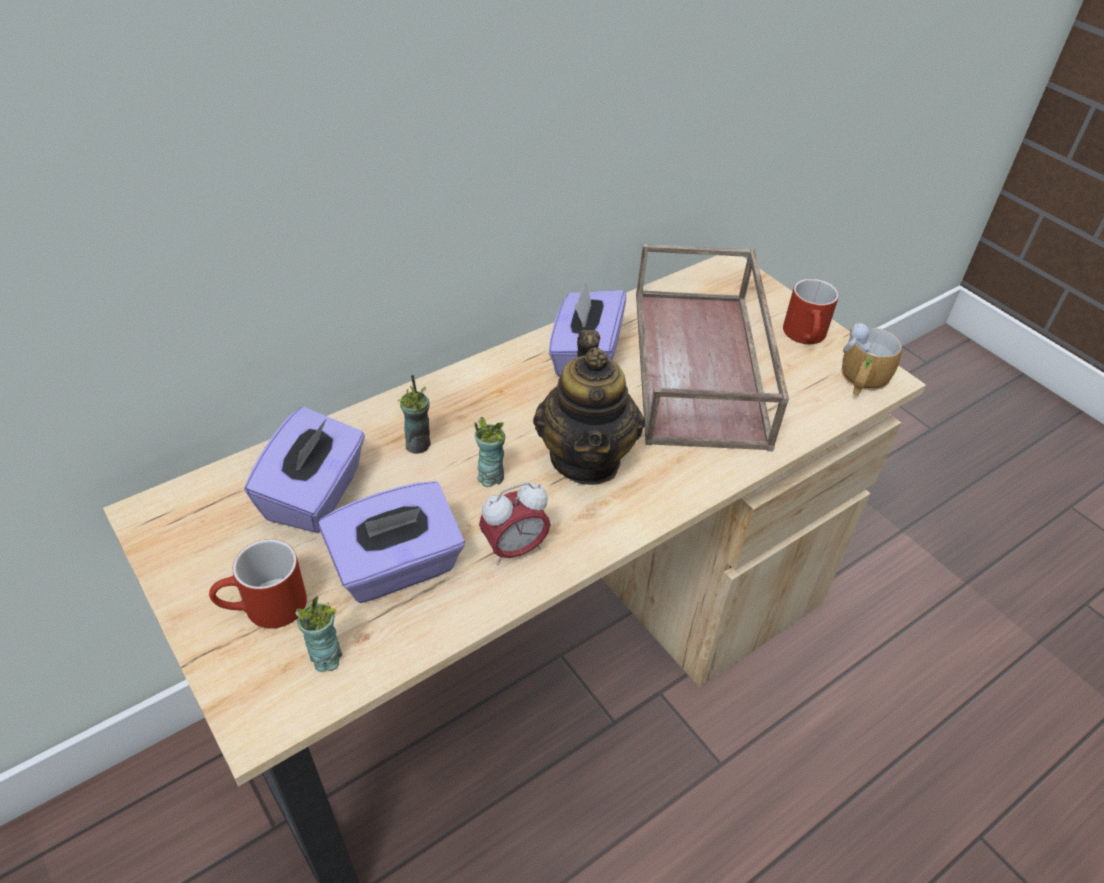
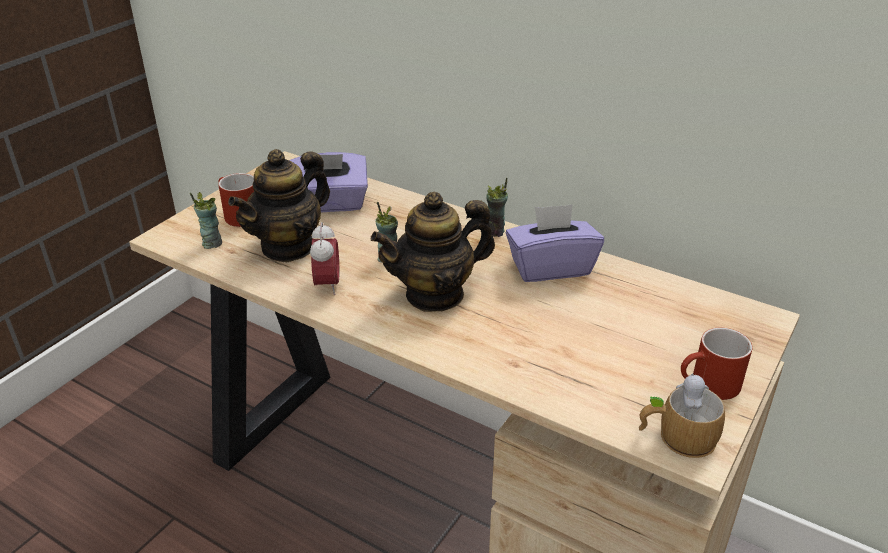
camera: 70 degrees right, 10 degrees down
purple tissue box [319,481,465,603] -> teapot [228,149,330,262]
cup [398,375,430,454] -> cup moved to [486,178,508,237]
alarm clock [479,482,551,565] -> alarm clock turned 135 degrees counterclockwise [310,222,339,295]
brown tray [636,244,789,451] -> none

